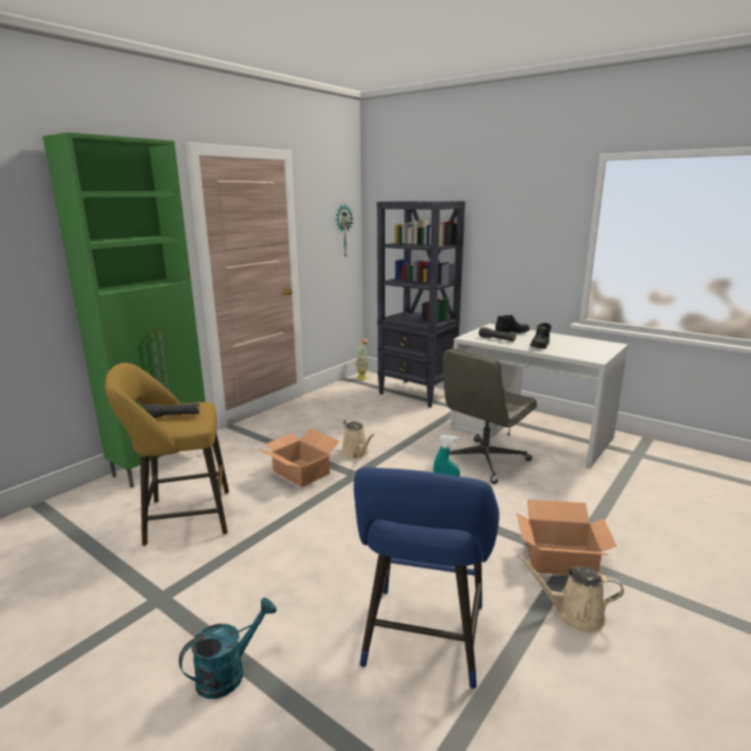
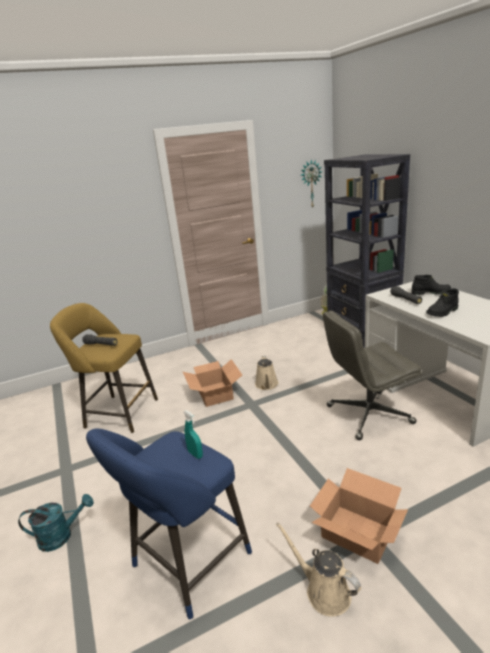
camera: 30 degrees right, 5 degrees up
green cabinet [43,132,205,488] -> none

